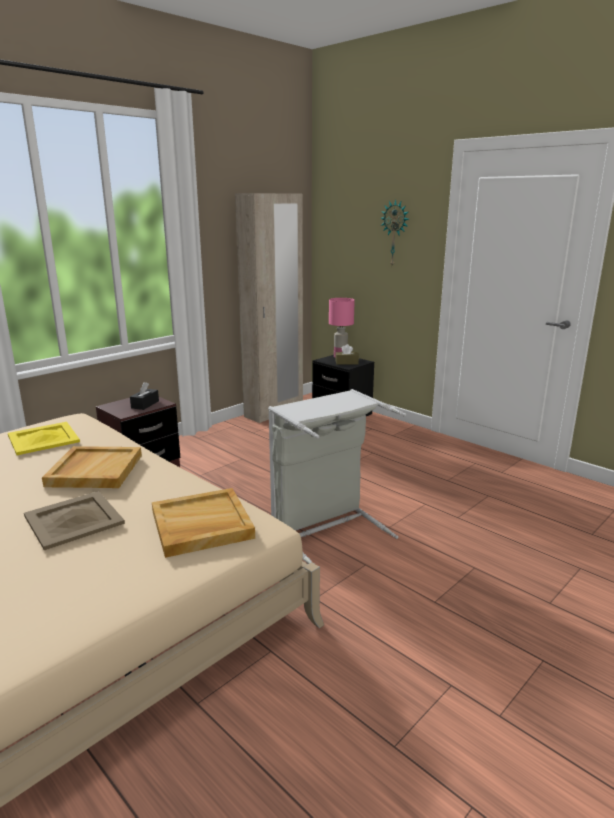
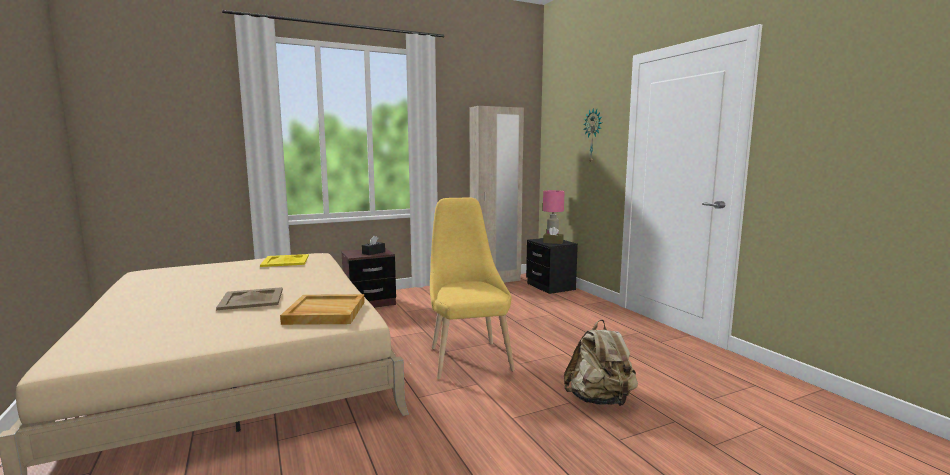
camera: 20 degrees right, 10 degrees down
beige tray [42,446,142,488] -> none
grey laundry basket [268,389,406,564] -> yellow chair [430,197,515,379]
none -> beige backpack [564,319,638,406]

